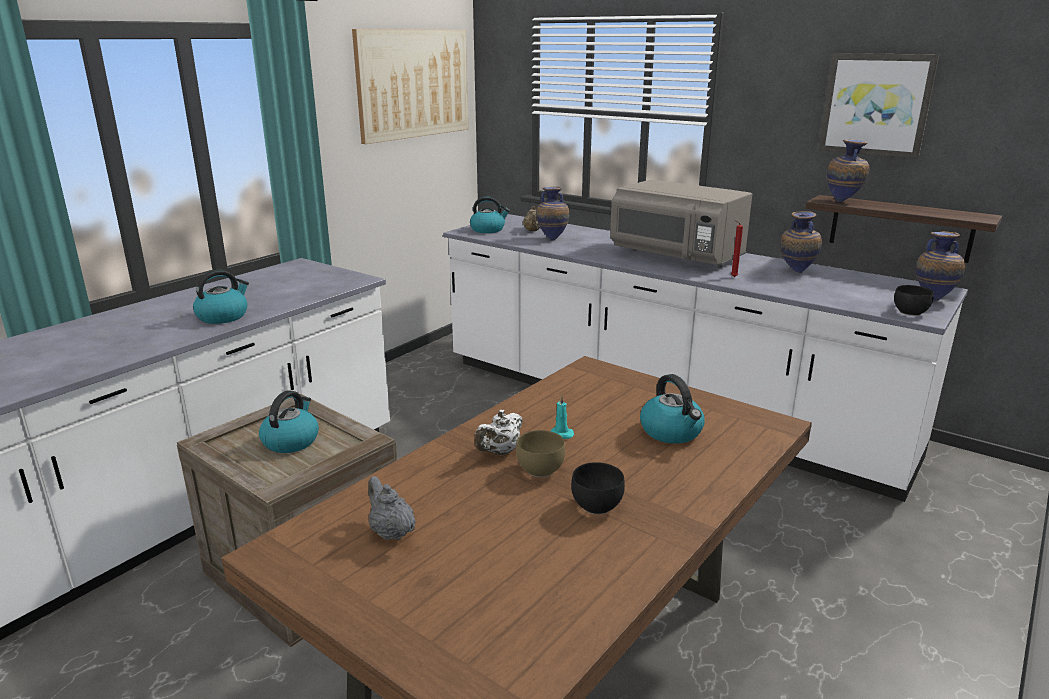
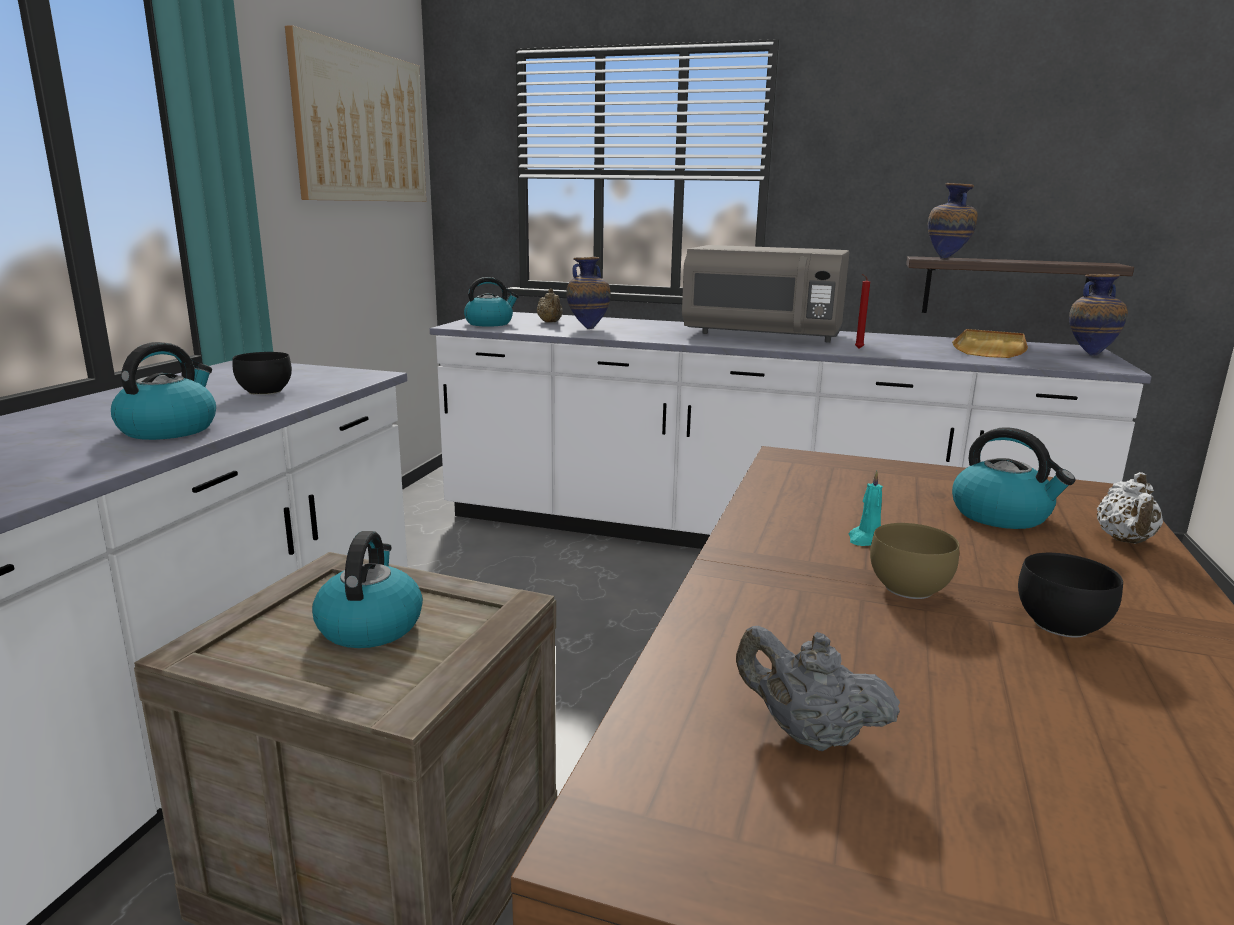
camera: 20 degrees left, 5 degrees down
white teapot [474,410,523,455] -> white teapot moved to [1097,472,1163,544]
vase [780,211,822,273] -> none
picture [819,53,939,158] -> none
black bowl [894,285,934,316] -> black bowl moved to [232,352,292,395]
none -> beige tray [952,329,1028,358]

